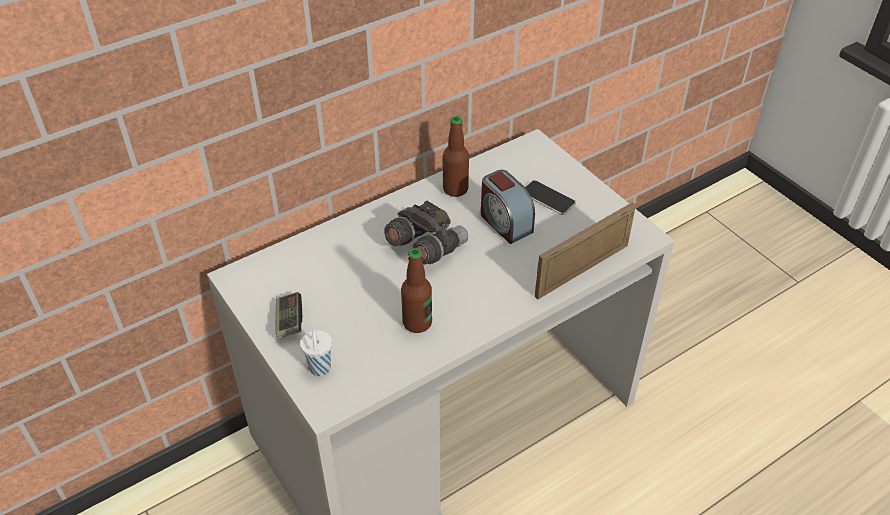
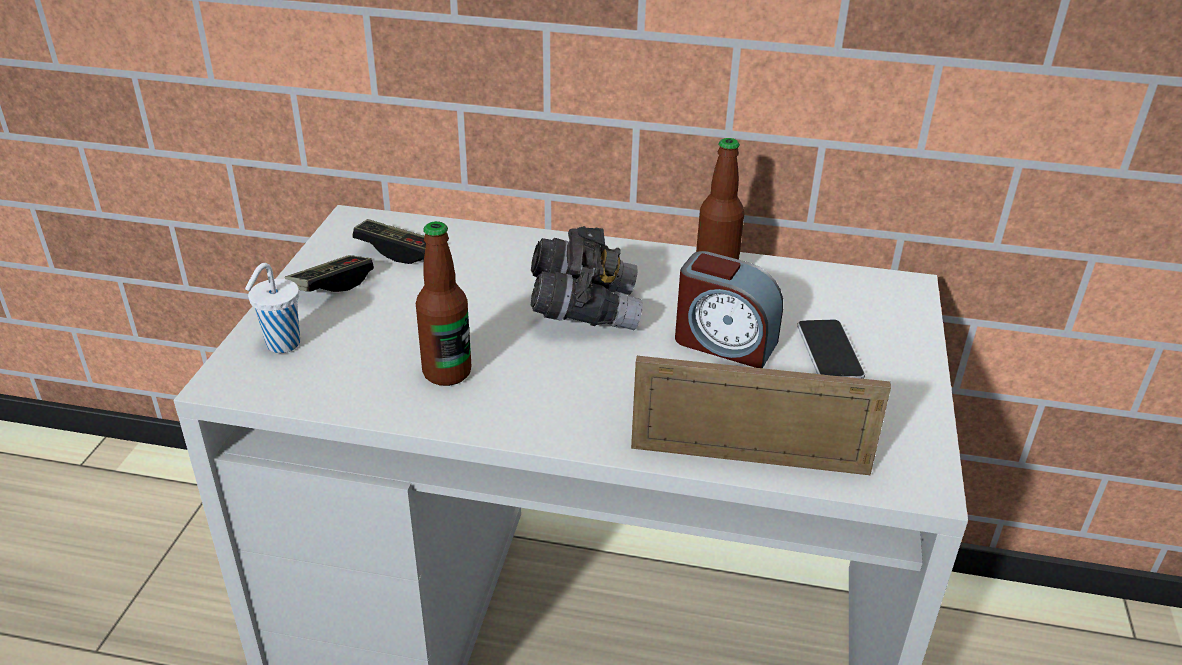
camera: 45 degrees right, 10 degrees down
alarm clock [481,170,535,244] -> alarm clock turned 75 degrees counterclockwise [675,251,783,368]
none -> game controller [352,219,426,264]

